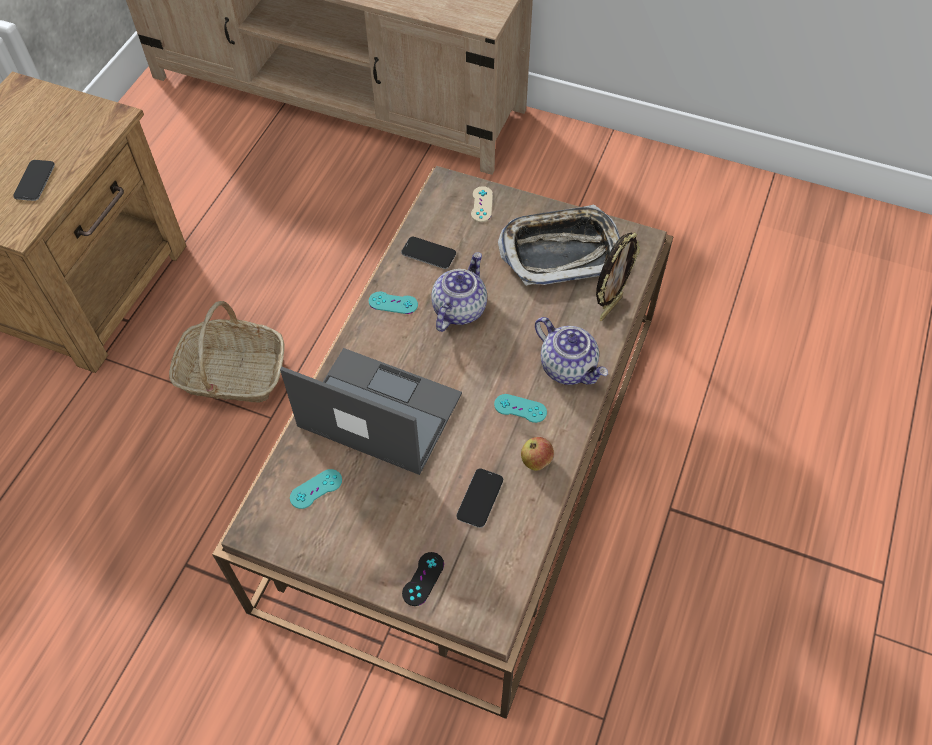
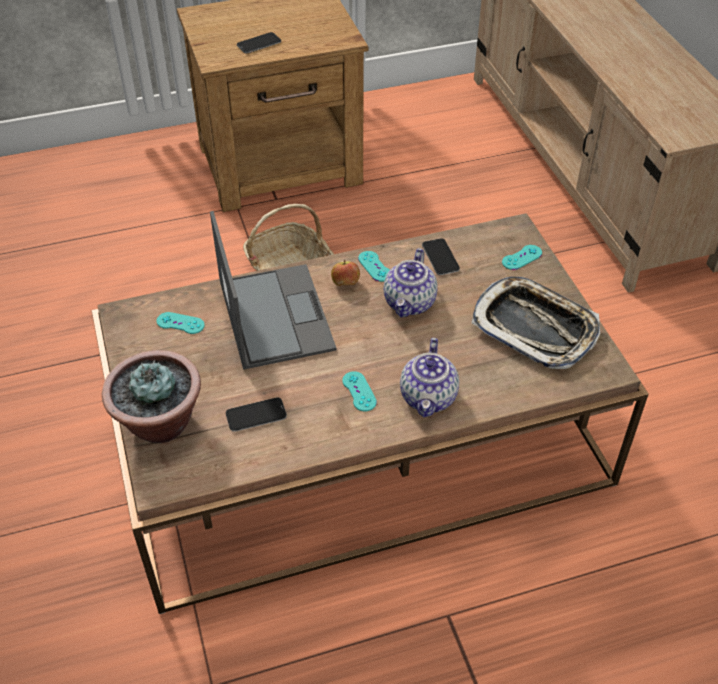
camera: 50 degrees right, 10 degrees down
black game controller [402,552,444,606] -> potted plant [102,350,201,443]
teapot [431,252,487,332] -> teapot turned 120 degrees clockwise [384,248,438,317]
beige game controller [471,186,493,222] -> turquoise game controller [502,245,542,270]
apple [521,437,554,471] -> apple moved to [331,260,360,286]
picture frame [596,232,640,321] -> none

